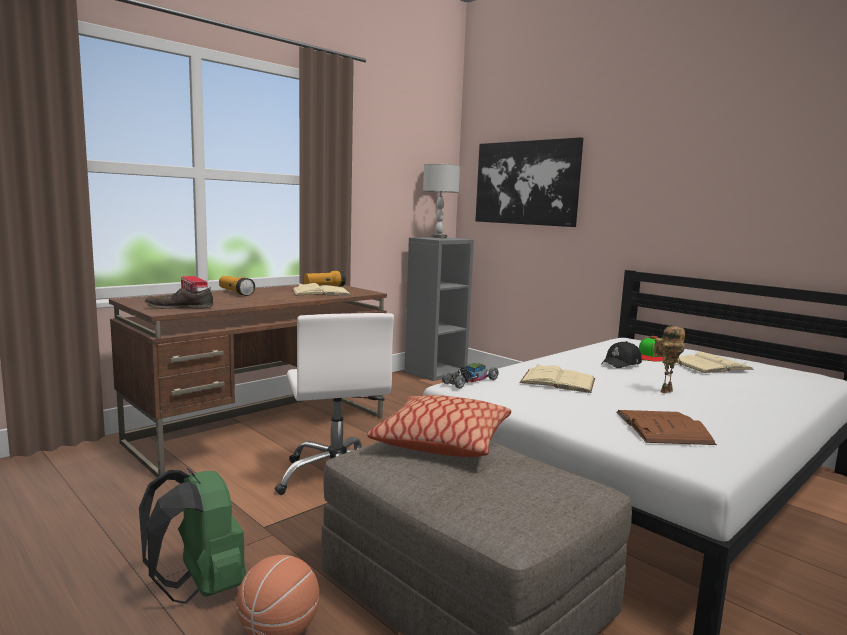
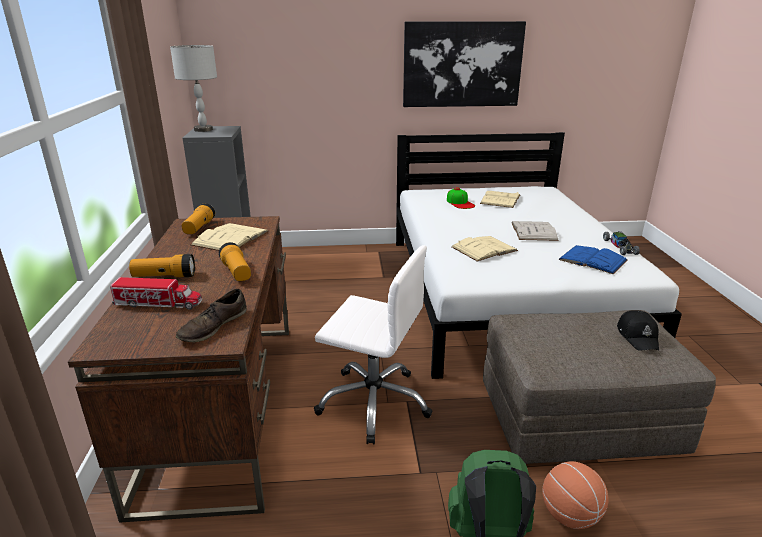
camera: 50 degrees left, 15 degrees up
pillow [367,395,511,457] -> none
toy car [442,363,499,388] -> toy car moved to [603,231,640,255]
picture [475,137,583,227] -> picture moved to [403,21,526,107]
black cap [601,341,642,369] -> black cap moved to [617,310,659,351]
brown book [617,410,717,445] -> blue book [558,245,627,275]
toy robot [653,326,685,394] -> white book [511,221,559,241]
none -> flashlight [219,242,251,281]

